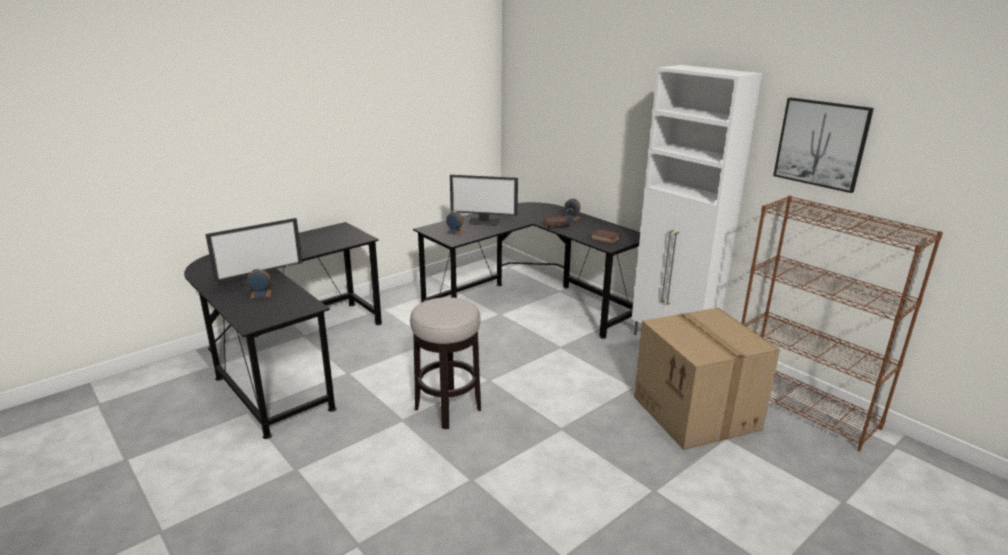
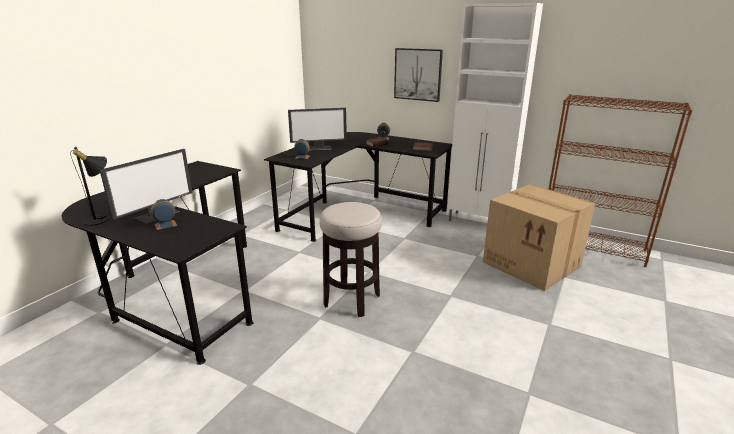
camera: 20 degrees left, 0 degrees up
picture [773,97,874,193] -> picture moved to [394,48,443,102]
none -> black table lamp [71,147,109,226]

